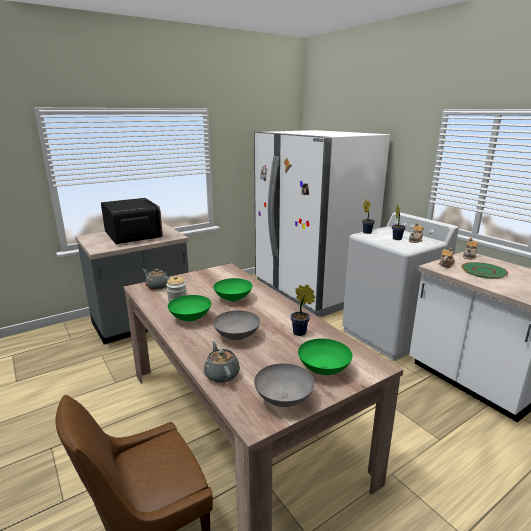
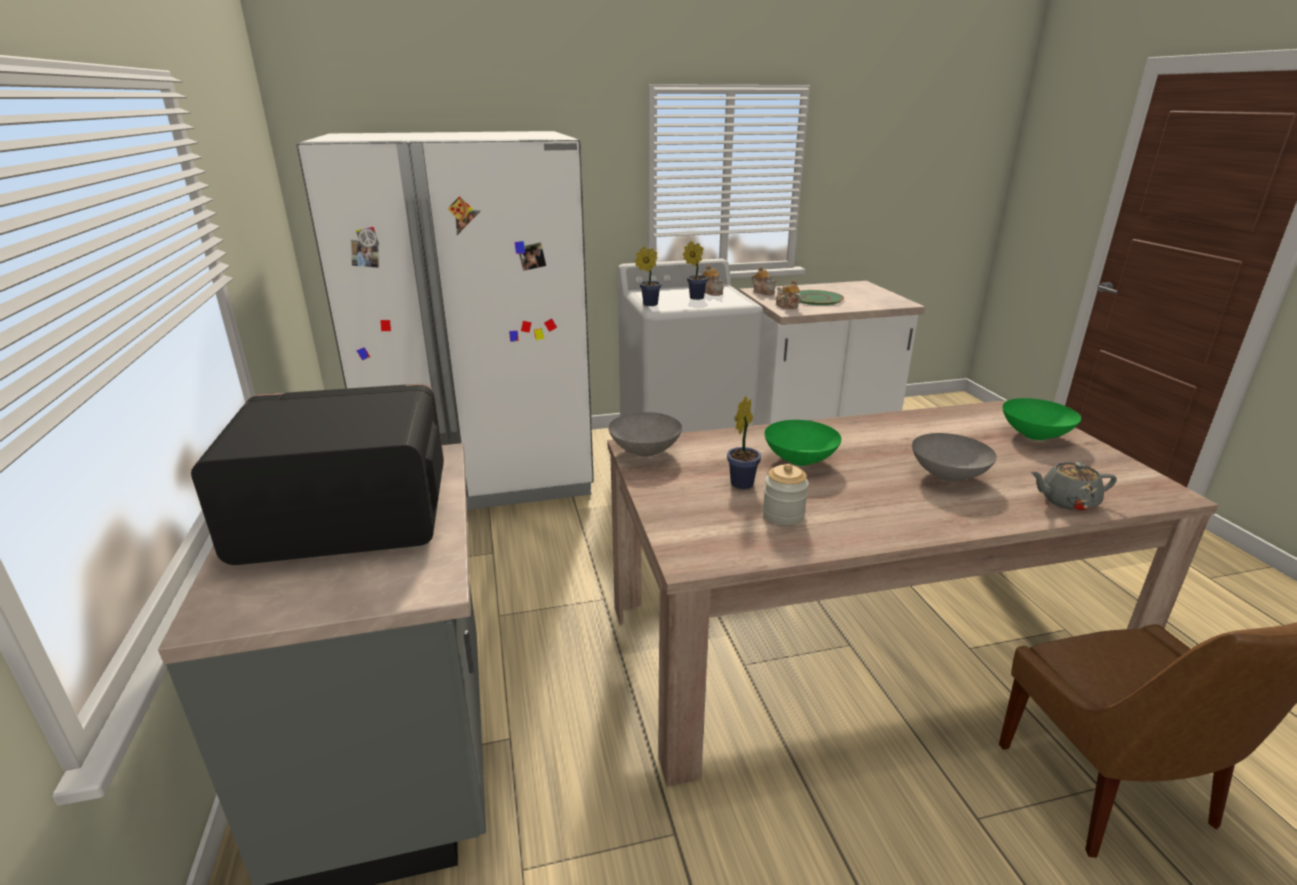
camera: 70 degrees left, 5 degrees up
grey teapot [143,269,170,290] -> none
green bowl [168,295,211,322] -> none
grey bowl [254,363,315,407] -> grey bowl moved to [608,412,682,457]
potted plant [291,284,315,336] -> potted plant moved to [727,396,761,489]

